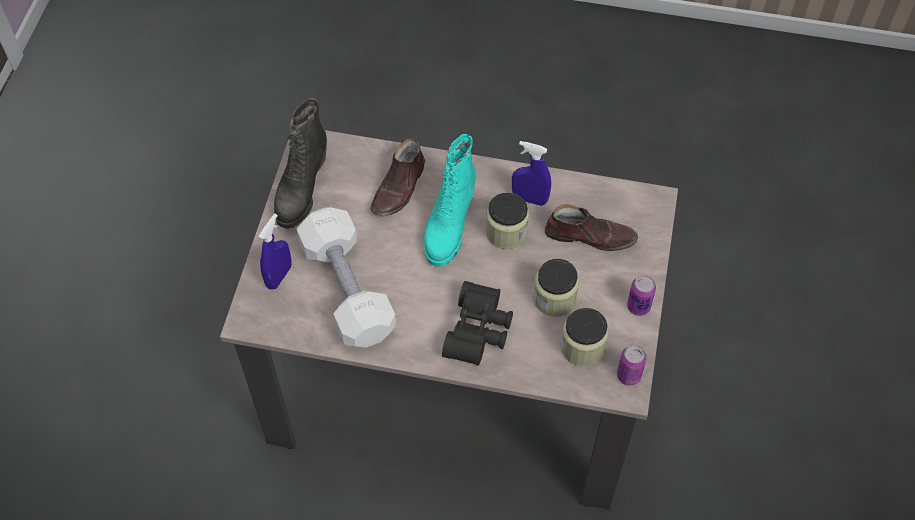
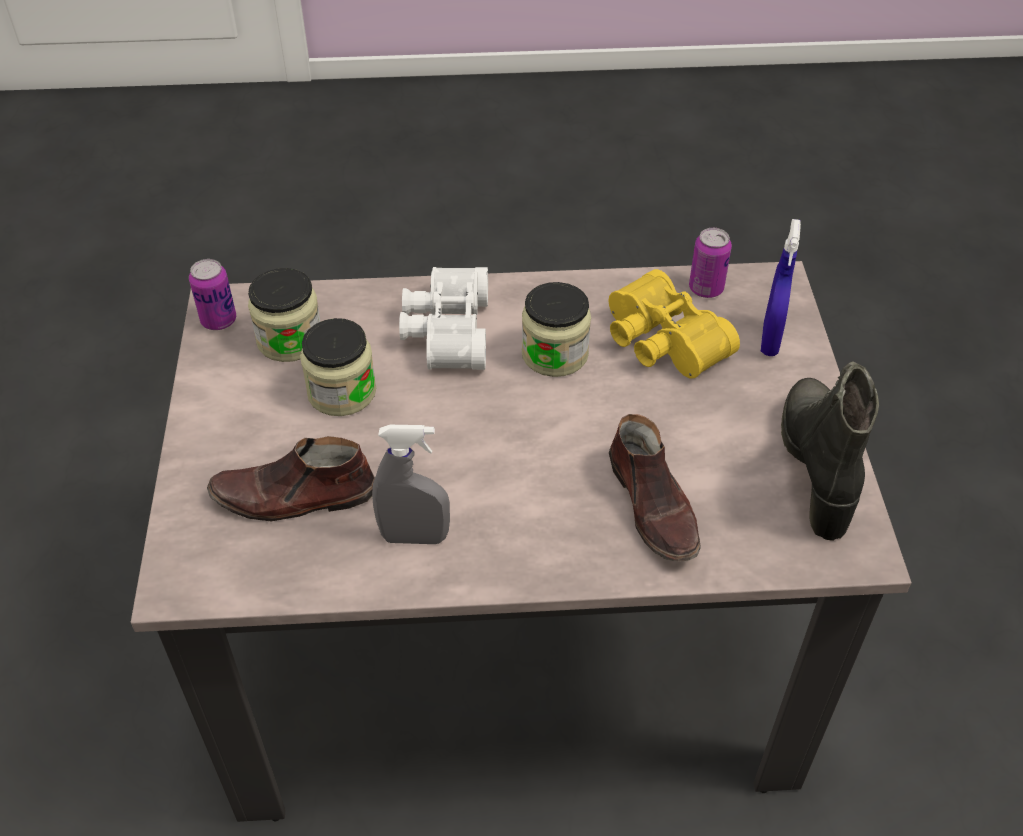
camera: 165 degrees right, 10 degrees down
white dumbbell [297,207,396,348] -> yellow binoculars [609,269,740,379]
brown shoe [370,138,425,217] -> brown shoe turned 150 degrees clockwise [609,414,701,562]
turquoise boot [424,134,476,267] -> none
black binoculars [442,281,513,366] -> white binoculars [399,267,488,370]
jar [486,193,529,249] -> jar moved to [522,282,591,377]
blue spray bottle [512,141,551,206] -> grey spray bottle [372,425,450,544]
can [627,275,656,316] -> can moved to [689,228,732,298]

